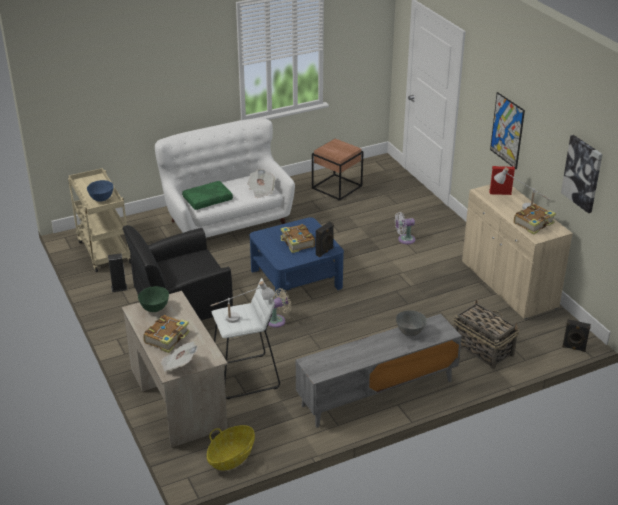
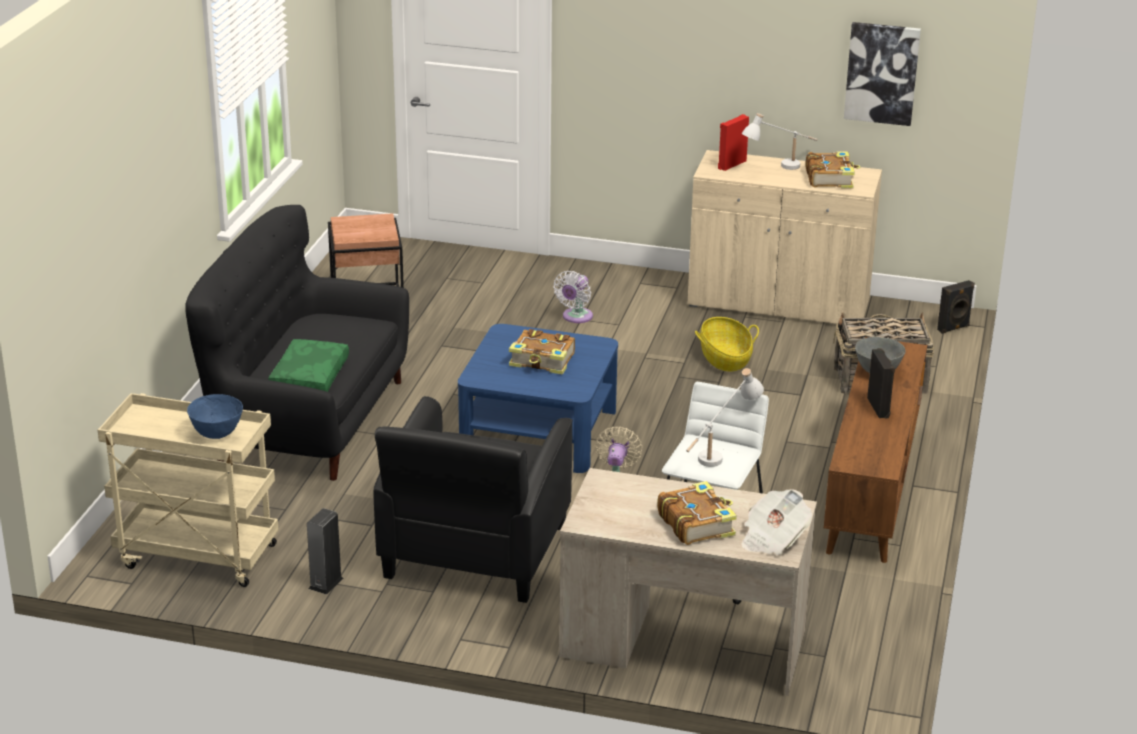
camera: 50 degrees left, 5 degrees down
green bowl [138,286,169,312] -> none
white sofa [155,118,295,238] -> black sofa [185,205,409,481]
basket [207,425,255,470] -> basket moved to [695,317,759,372]
newspaper [247,169,275,198] -> none
grey tv stand [296,314,462,428] -> brown tv stand [824,337,927,563]
black speaker [316,221,334,257] -> black speaker moved to [867,348,895,419]
picture [490,92,525,169] -> none

